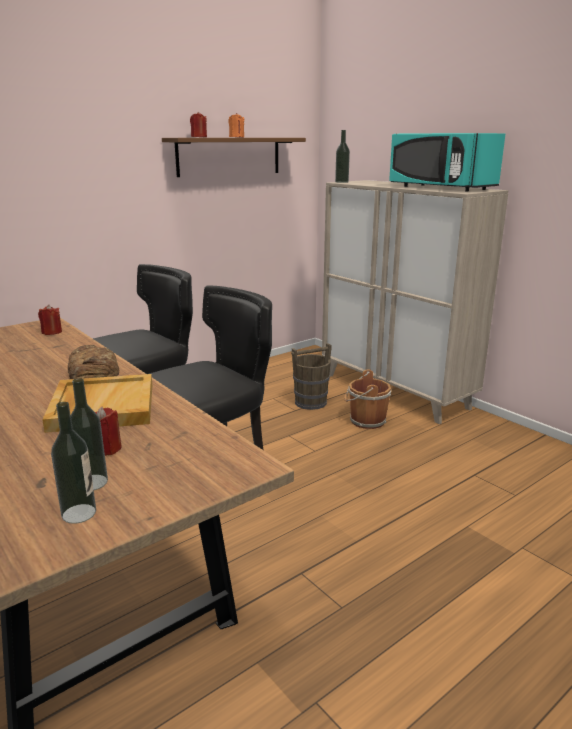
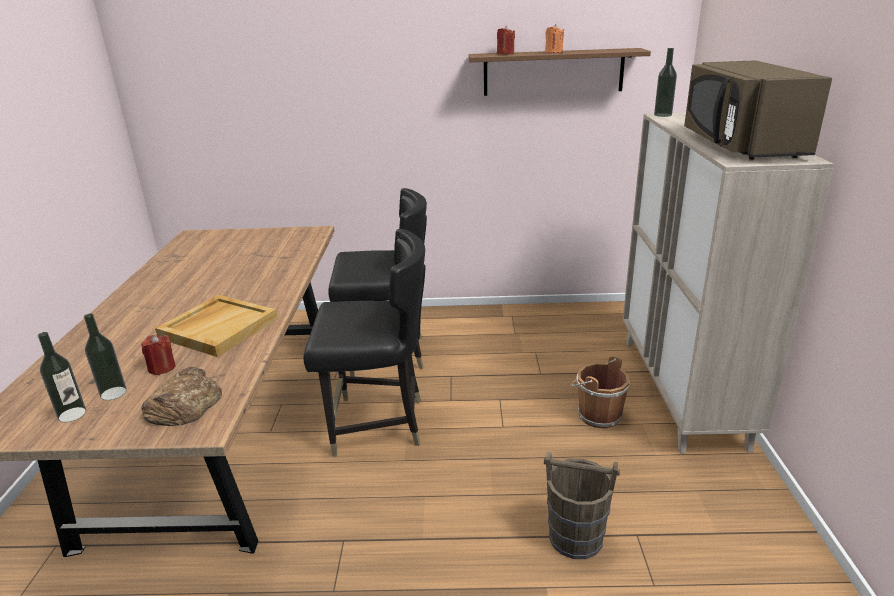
camera: 40 degrees right, 5 degrees up
red candle [38,305,62,335] -> none
bread [68,345,119,379] -> bread moved to [141,366,222,426]
brown bucket [291,343,332,410] -> brown bucket moved to [544,451,620,559]
turquoise microwave [389,133,505,191] -> brown microwave [684,60,832,160]

